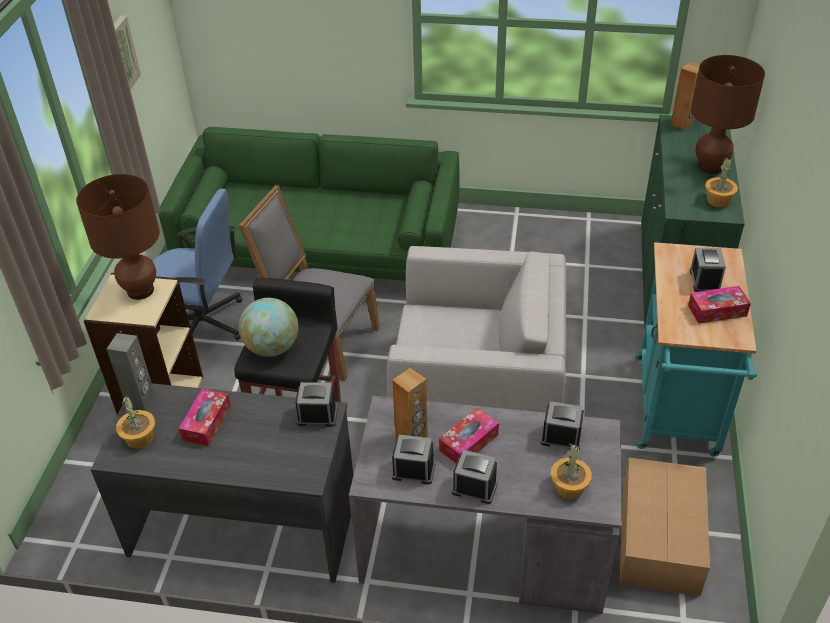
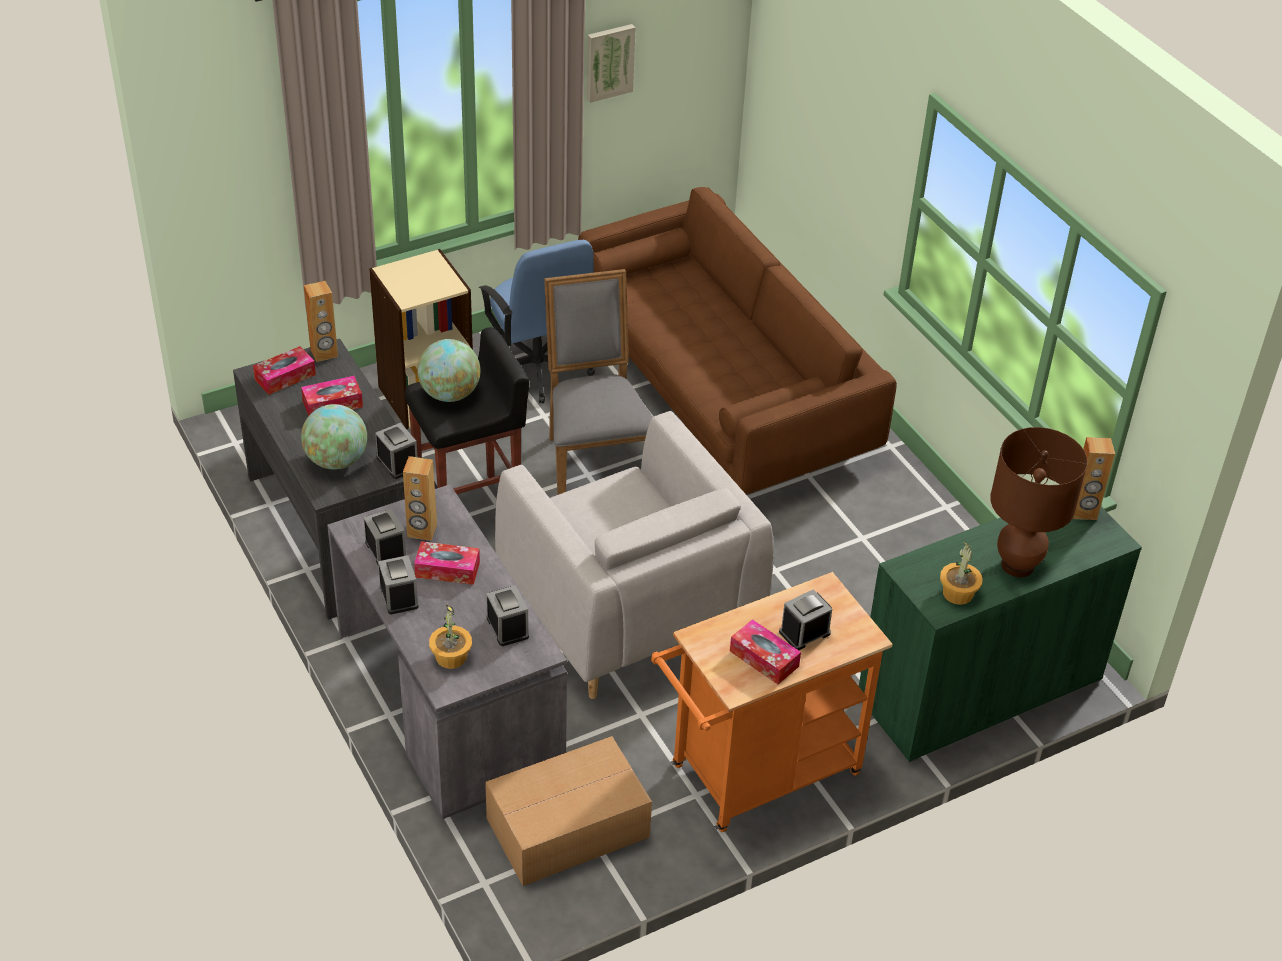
camera: 50 degrees right, 0 degrees up
brown table lamp [76,174,160,300] -> none
grey speaker [107,333,155,409] -> brown speaker [304,281,338,362]
potted plant [116,395,155,449] -> tissue box [253,346,316,395]
green sofa [158,127,459,281] -> brown sofa [578,187,897,494]
turquoise cart [635,242,757,456] -> orange cart [651,572,893,832]
none -> globe [301,404,367,470]

